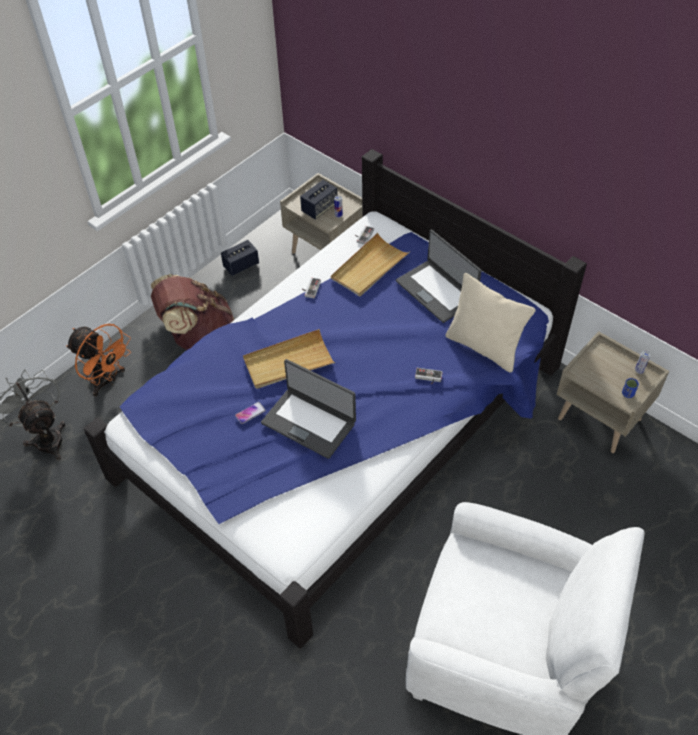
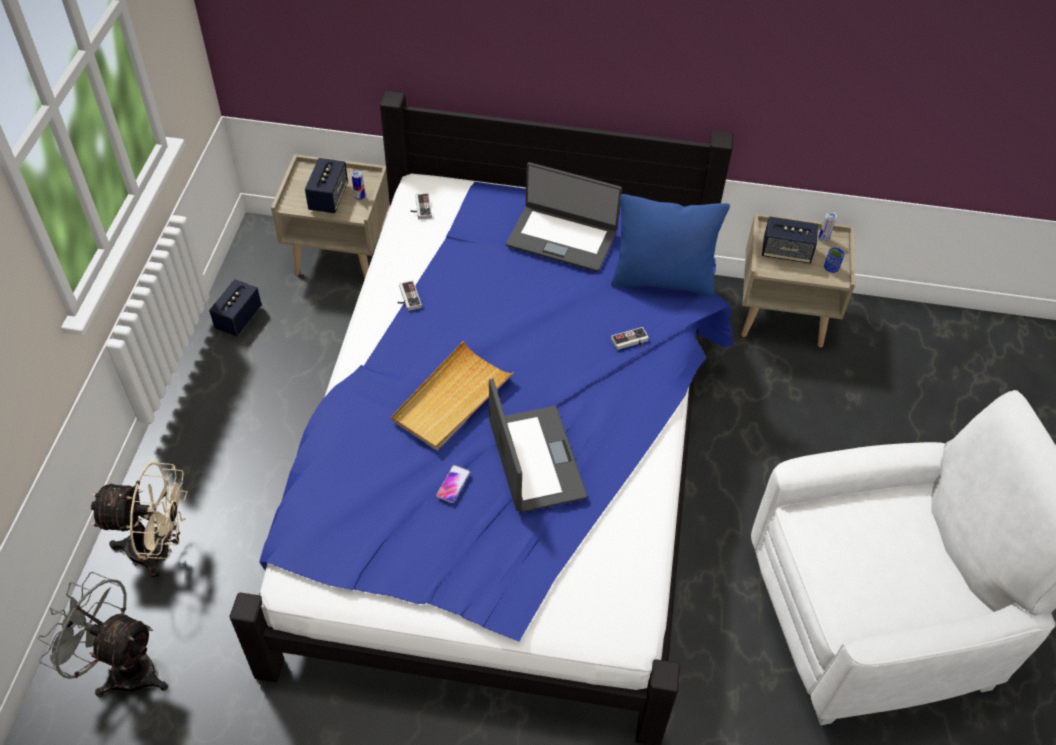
camera: 35 degrees left, 0 degrees up
orange fan [66,324,131,396] -> beige fan [91,462,187,579]
brown backpack [151,274,234,350] -> none
laptop [261,359,356,459] -> laptop turned 105 degrees counterclockwise [489,378,587,513]
beige tray [331,233,410,297] -> none
beige pillow [445,273,536,372] -> blue pillow [611,194,730,296]
none -> speaker [762,217,818,263]

